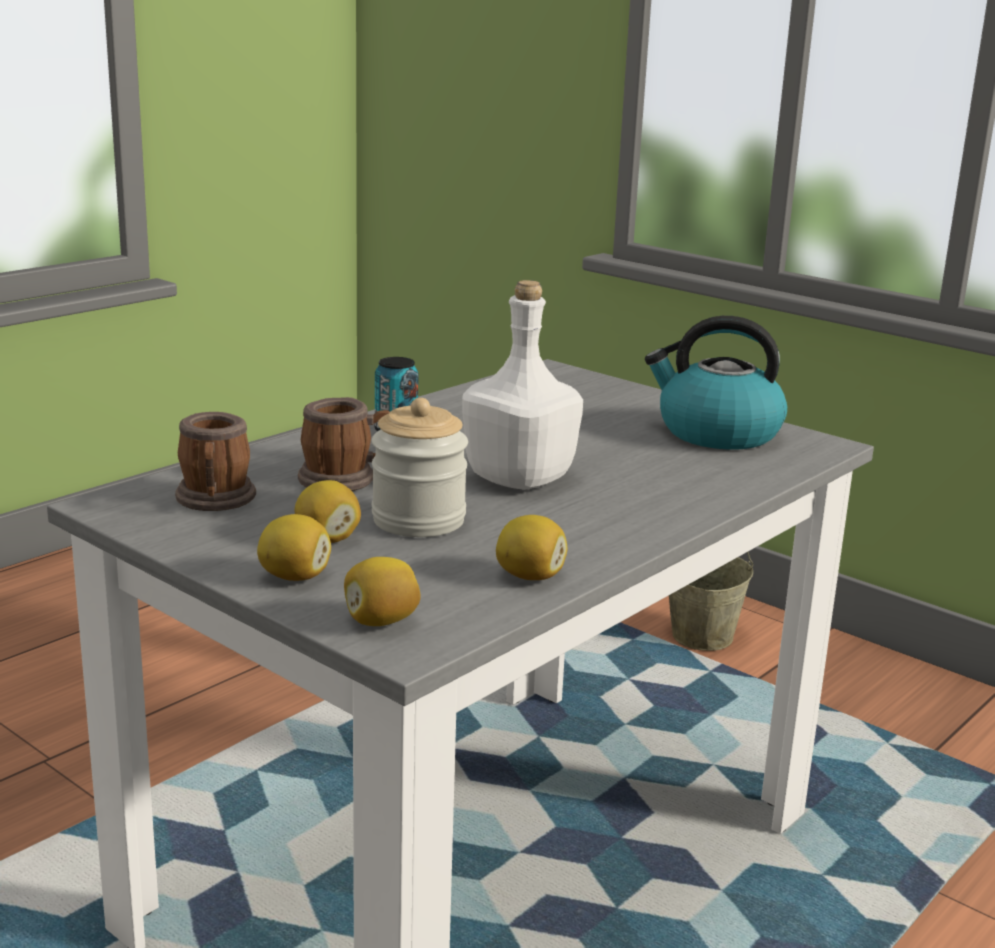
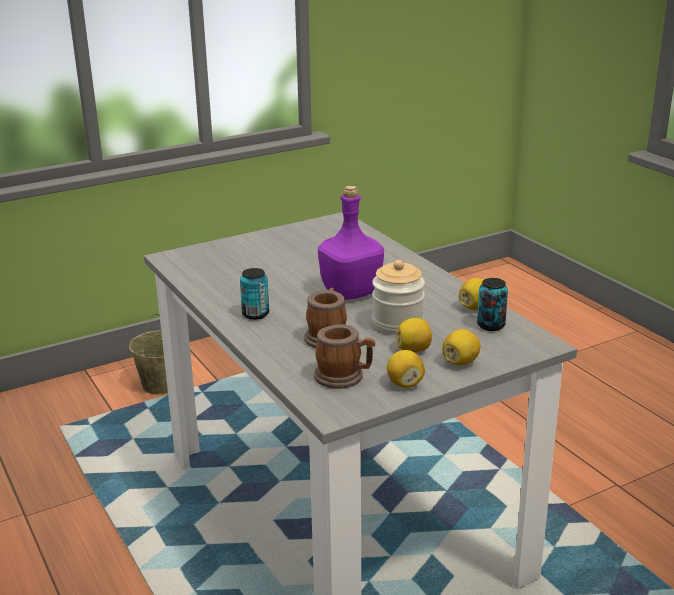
camera: 70 degrees left, 5 degrees up
lemon [344,557,420,626] -> lemon moved to [387,350,425,388]
white bottle [462,280,583,489] -> purple bottle [318,186,384,300]
kettle [645,316,787,450] -> none
none -> can [477,278,508,331]

